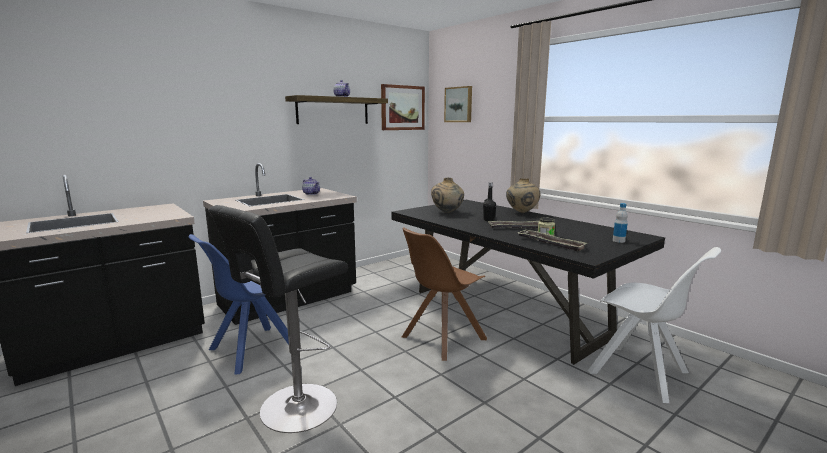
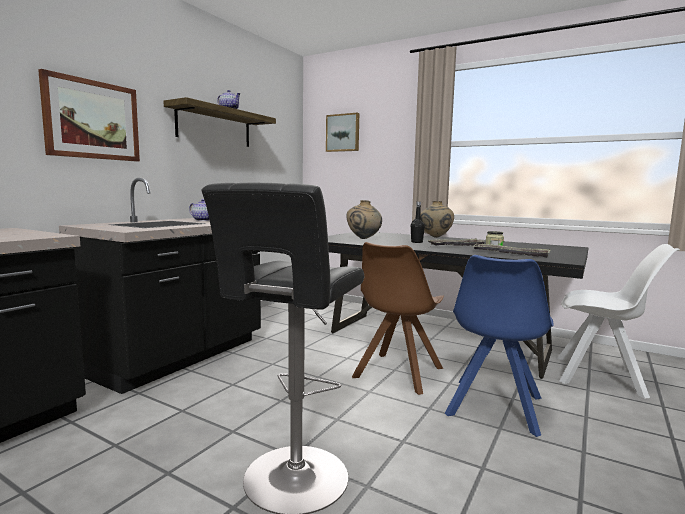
camera: 20 degrees left, 5 degrees down
blue chair [189,234,289,374] -> blue chair moved to [445,255,554,437]
picture [381,84,425,130] -> picture moved to [38,69,140,162]
bottle [613,203,628,243] -> none

